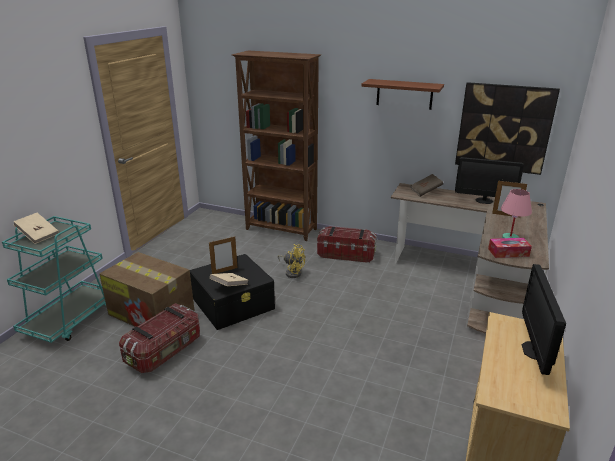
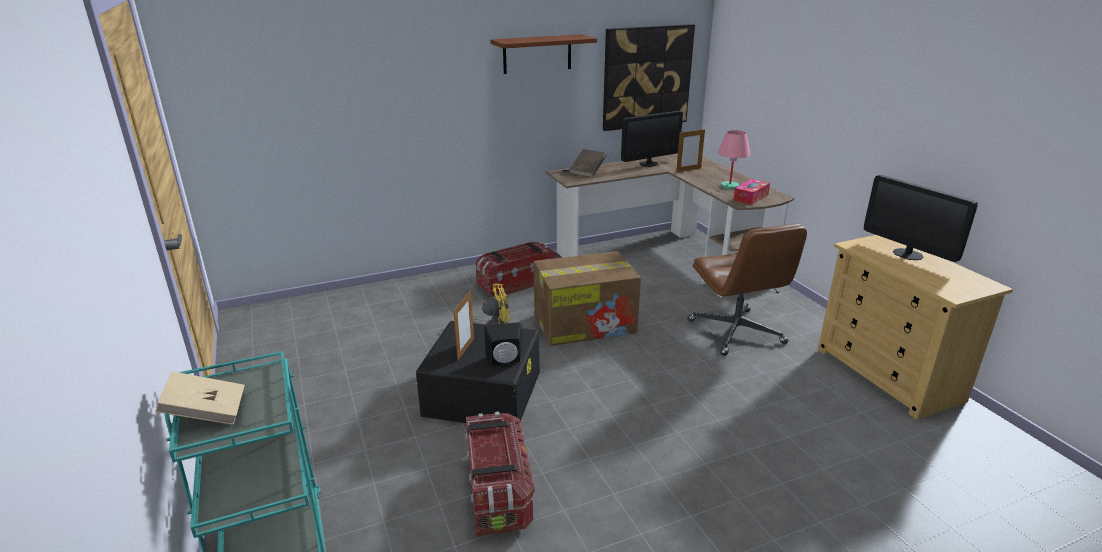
camera: 45 degrees left, 0 degrees up
cardboard box [99,252,195,327] -> cardboard box moved to [534,251,641,346]
beige book [210,273,248,286] -> black speaker [484,322,522,365]
brown bookcase [232,50,321,241] -> none
none -> brown office chair [688,224,807,356]

